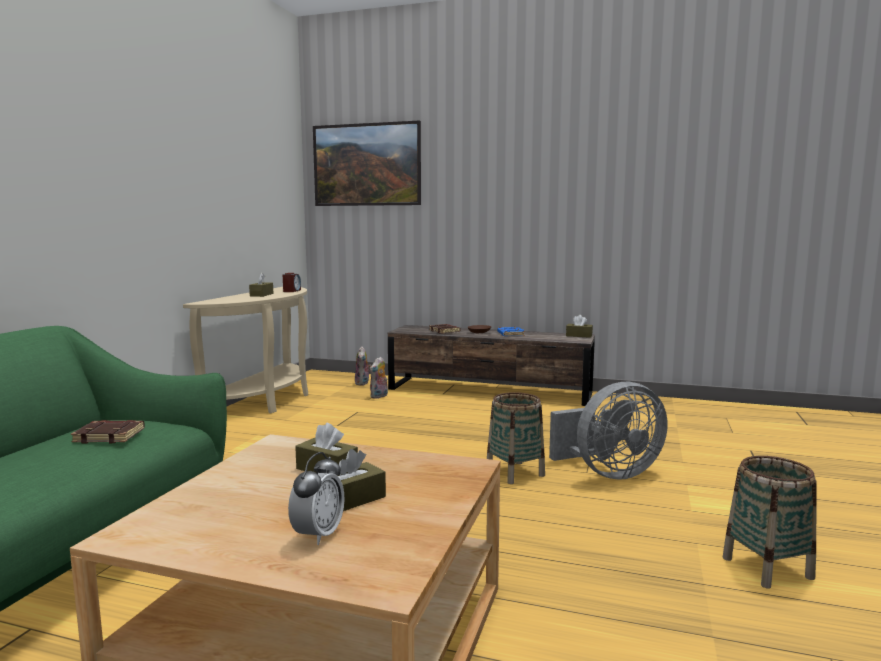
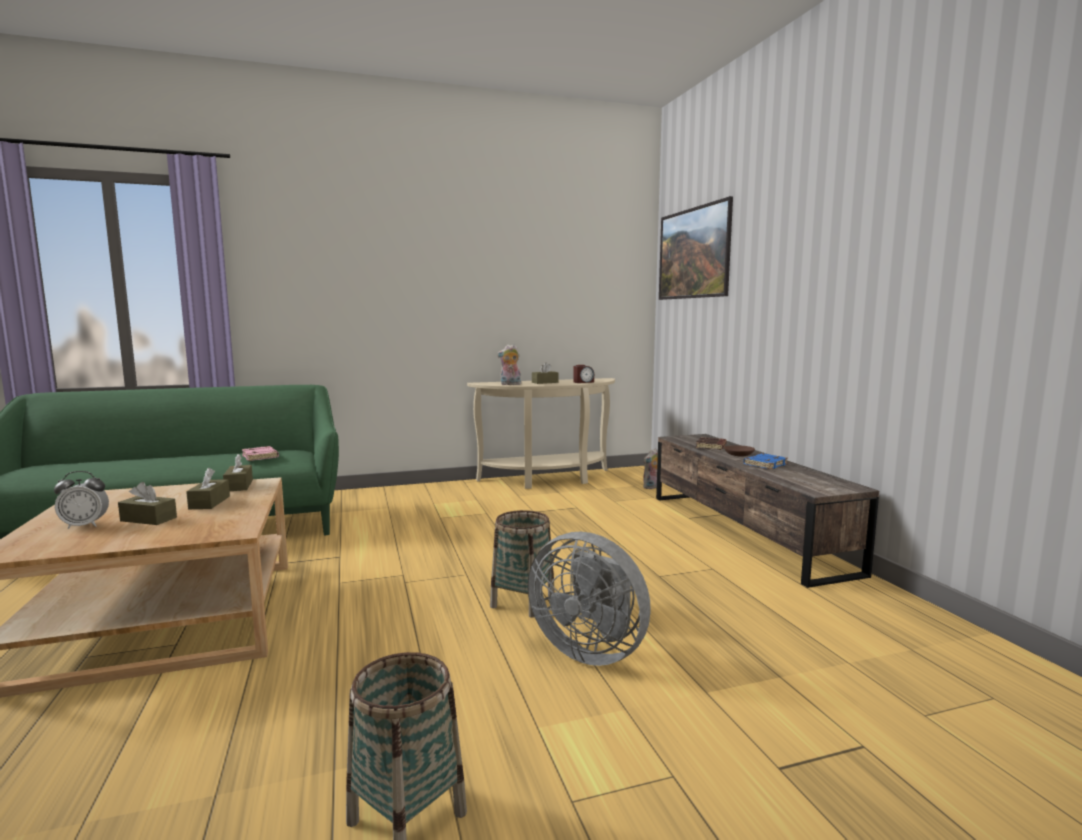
camera: 55 degrees right, 0 degrees up
brown book [71,420,145,443] -> pink book [242,446,279,461]
plush toy [370,357,388,399] -> plush toy moved to [497,344,522,385]
brown tissue box [566,315,593,338] -> brown tissue box moved to [223,454,253,491]

